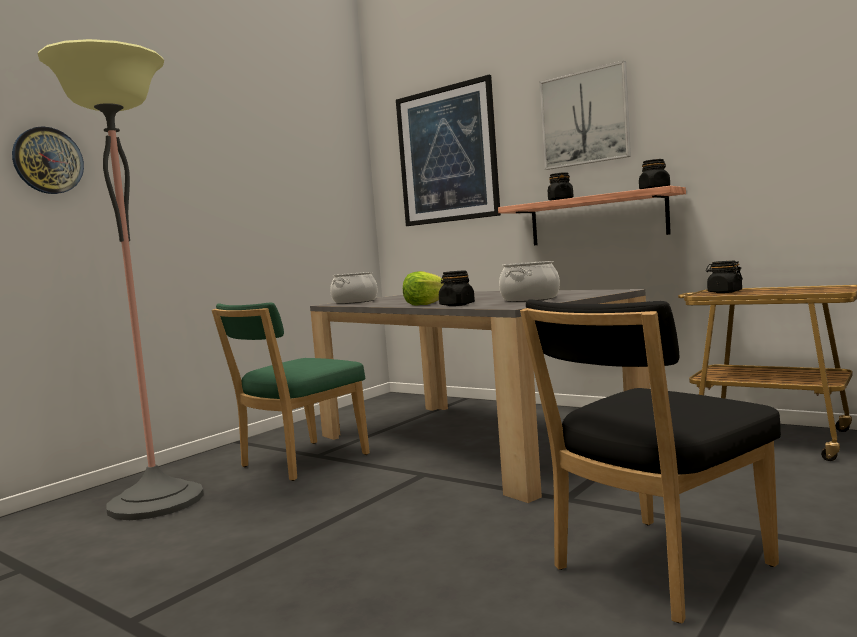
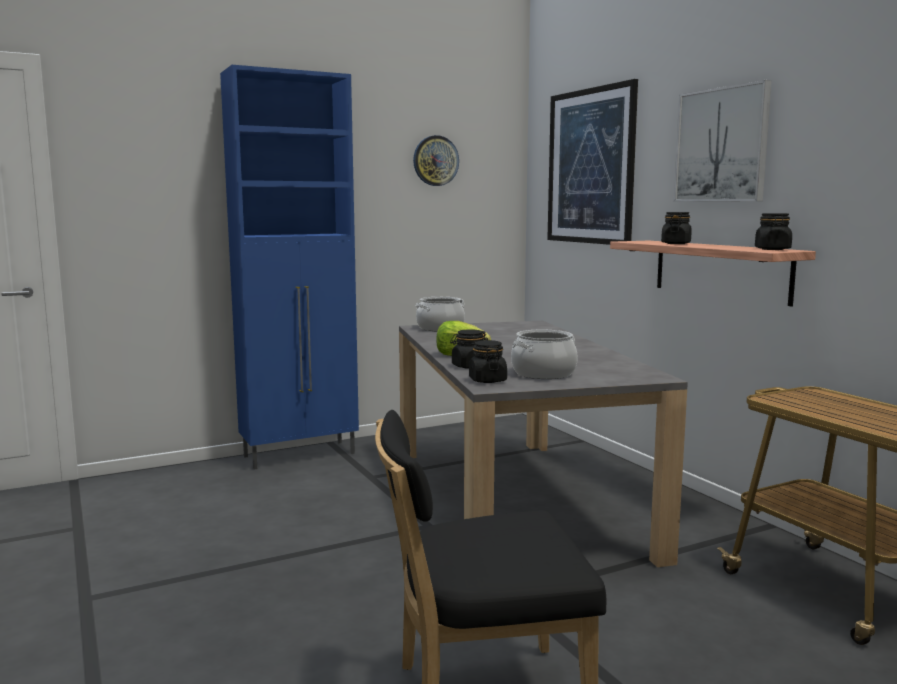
camera: 25 degrees right, 5 degrees up
wall clock [12,126,84,194] -> wall clock moved to [413,135,459,186]
floor lamp [37,39,204,520] -> none
green chair [211,303,370,481] -> none
black jar [706,261,743,293] -> black jar moved to [469,340,507,383]
none -> blue cabinet [220,65,359,470]

